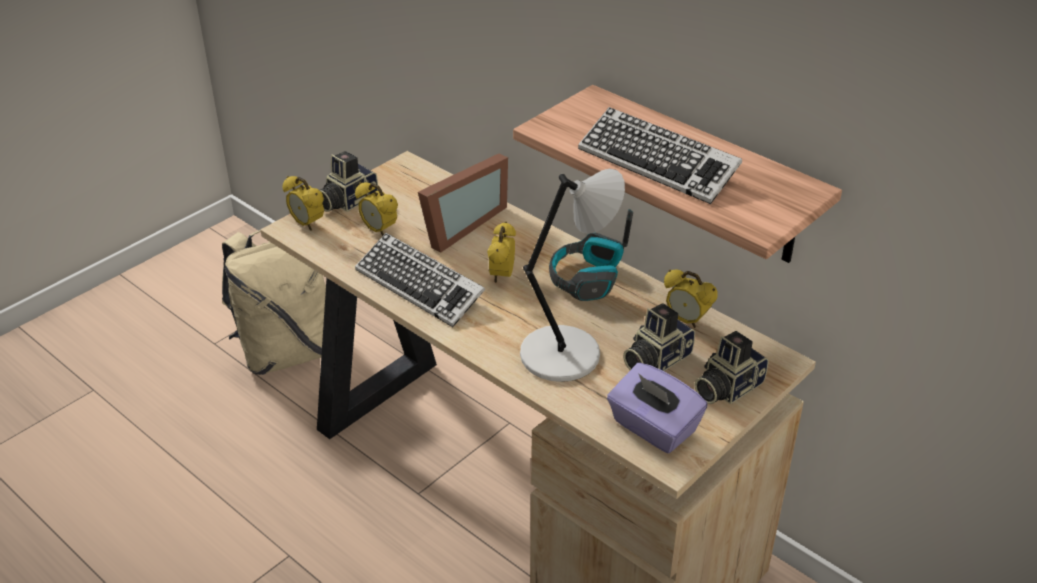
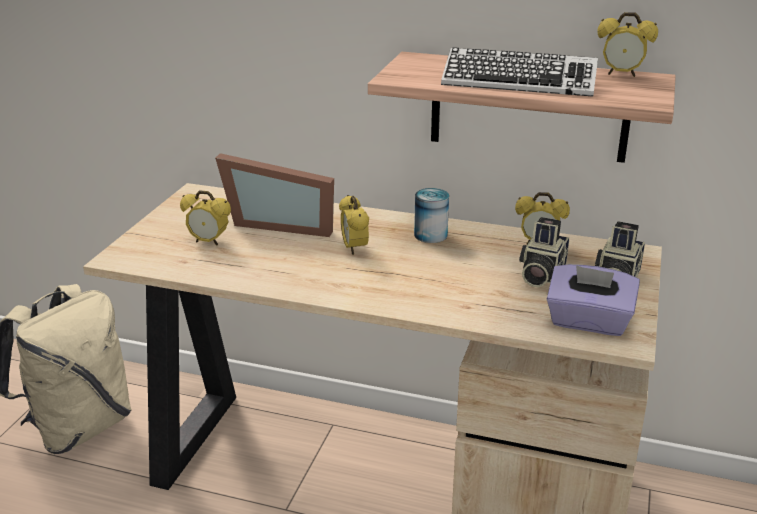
camera: 25 degrees left, 10 degrees down
alarm clock [283,176,324,230] -> alarm clock moved to [597,12,658,77]
camera [320,151,378,212] -> none
keyboard [355,233,485,327] -> none
picture frame [418,153,508,253] -> picture frame turned 90 degrees clockwise [215,153,334,237]
grey table lamp [520,168,625,382] -> none
headphones [549,209,633,301] -> can [414,188,449,243]

